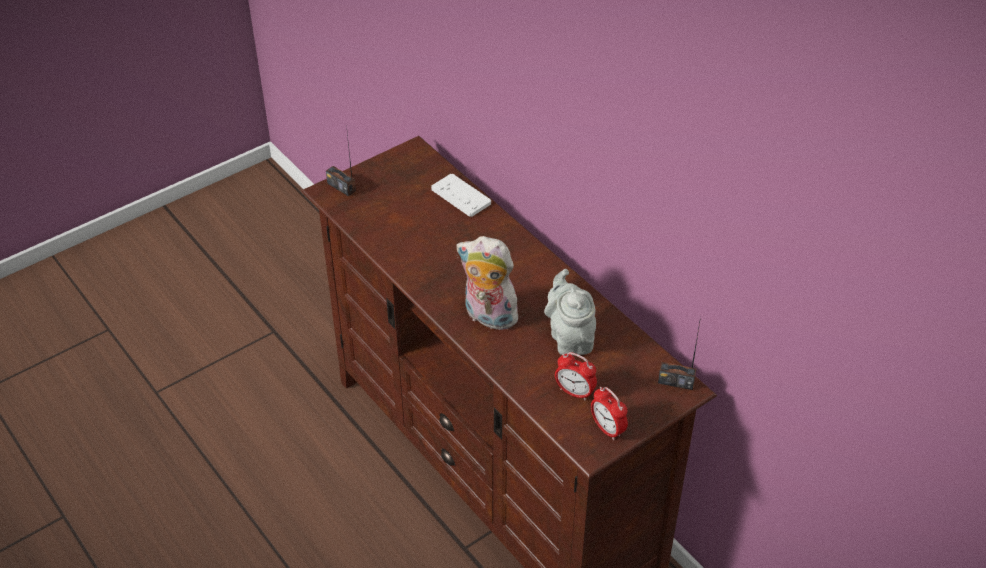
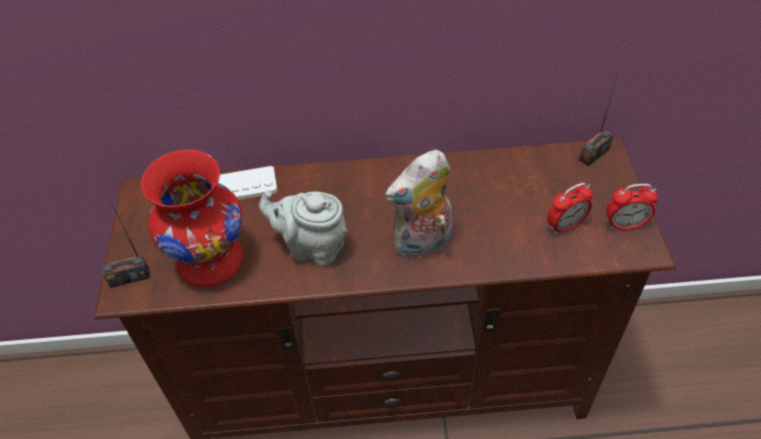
camera: 55 degrees left, 5 degrees up
grey teapot [544,269,596,355] -> grey teapot moved to [259,190,347,266]
none -> red vase [141,150,244,287]

